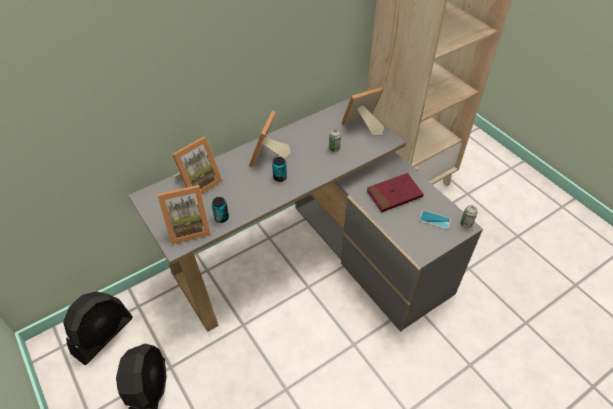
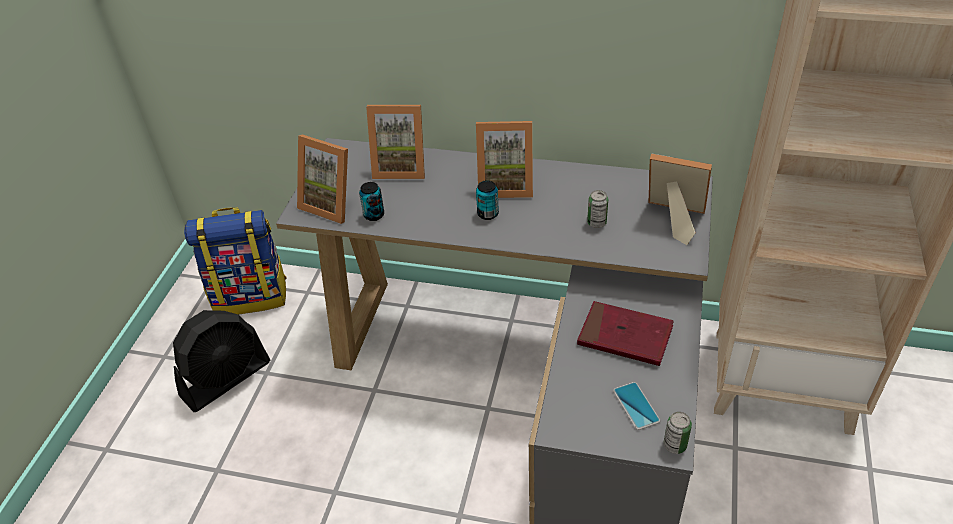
camera: 50 degrees right, 5 degrees down
black fan [63,291,133,365] -> backpack [184,207,287,315]
picture frame [249,110,291,167] -> picture frame turned 150 degrees counterclockwise [476,121,533,198]

